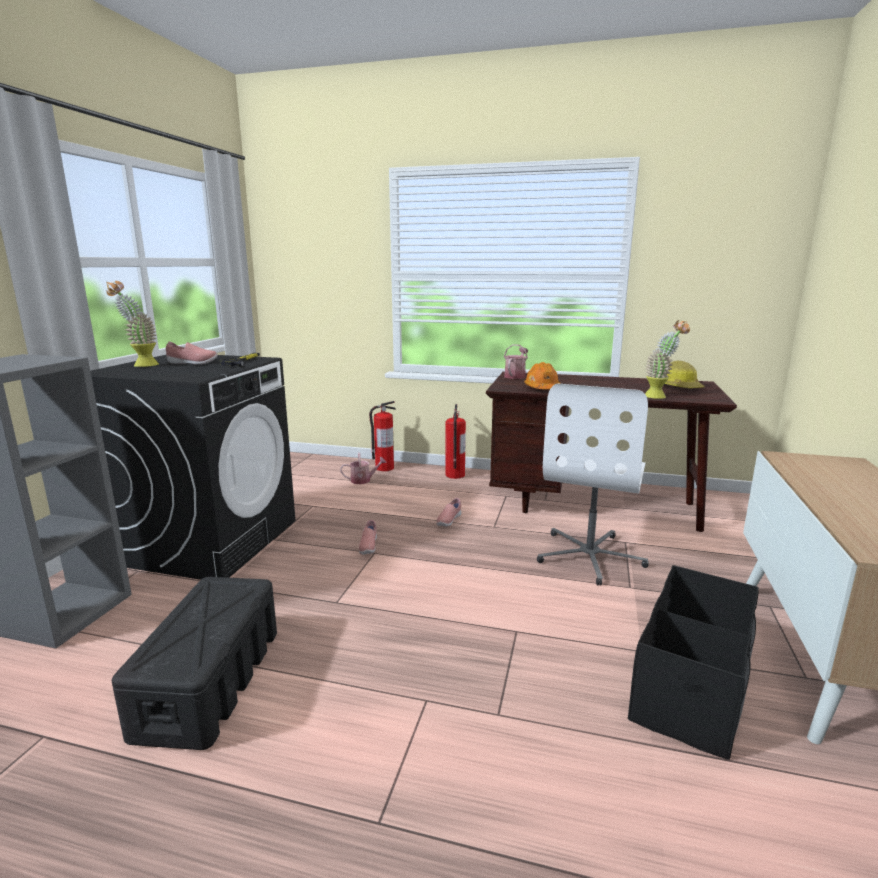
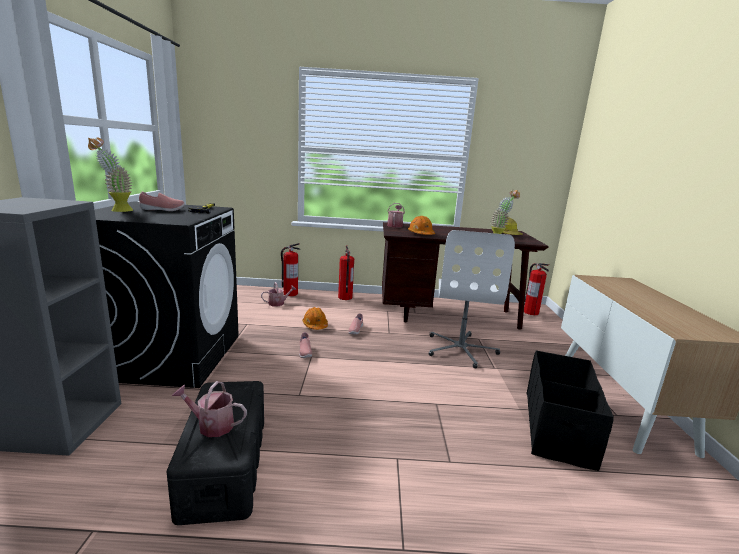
camera: 15 degrees left, 0 degrees up
none -> watering can [172,381,247,437]
none -> orange hard hat [303,307,328,330]
none -> fire extinguisher [524,263,549,315]

